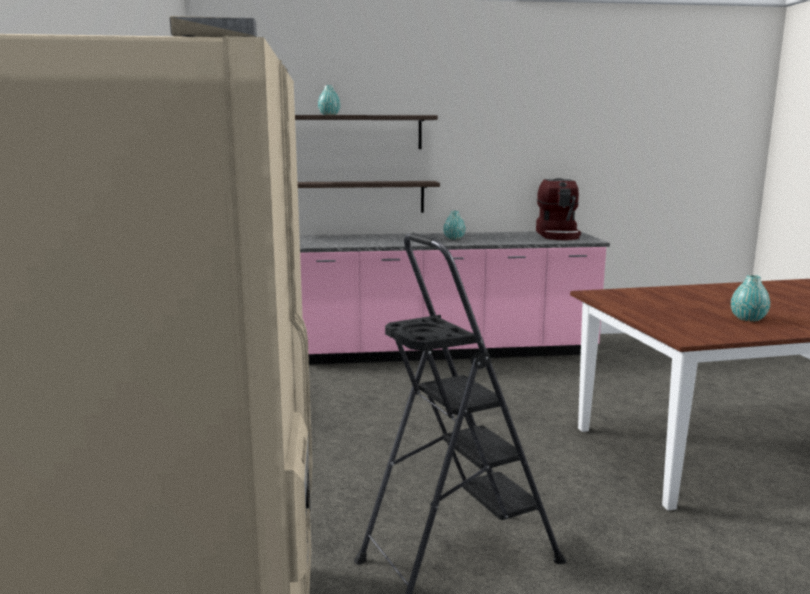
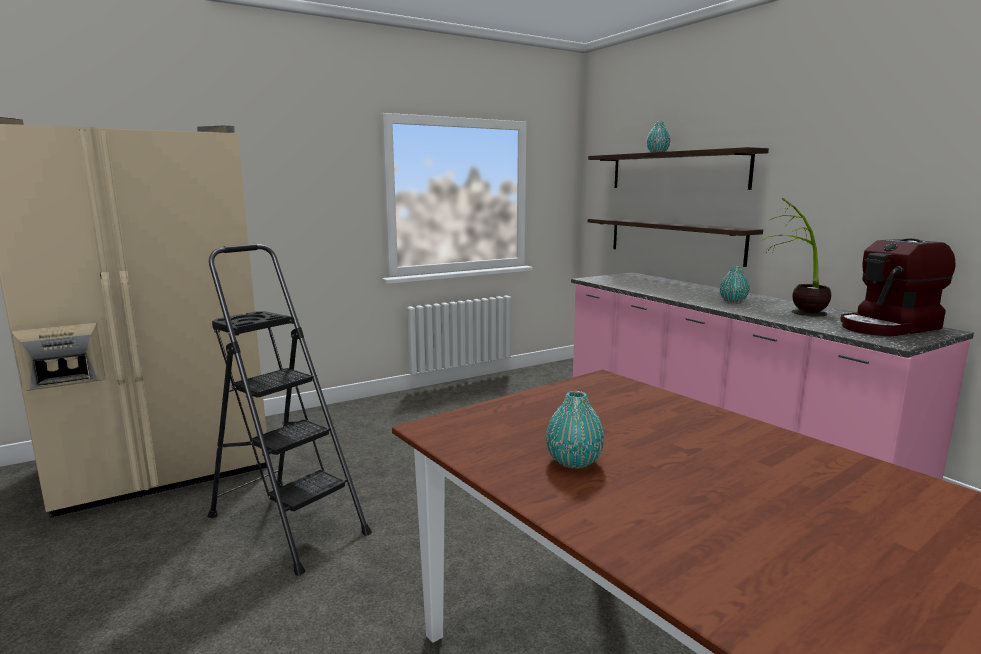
camera: 65 degrees right, 0 degrees up
none -> potted plant [762,198,831,317]

